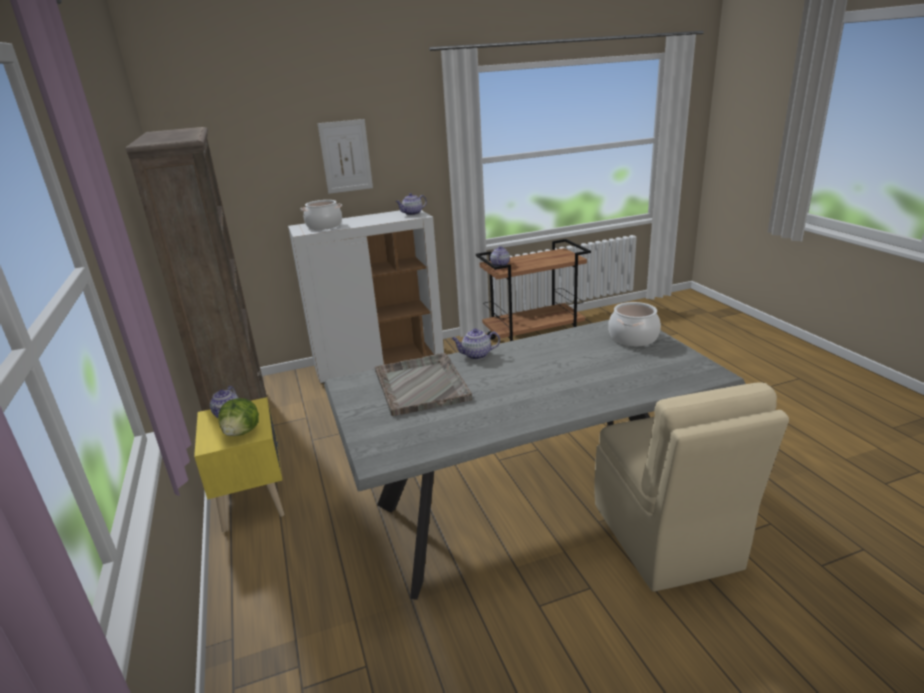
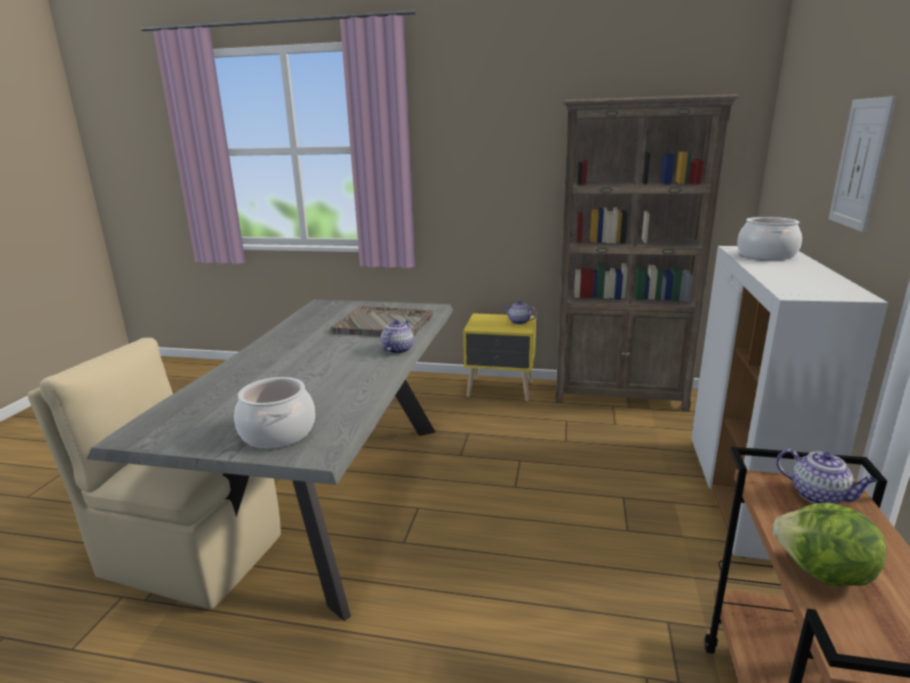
camera: 120 degrees right, 5 degrees down
lettuce [218,398,259,436] -> lettuce moved to [773,503,886,586]
teapot [396,193,427,215] -> none

